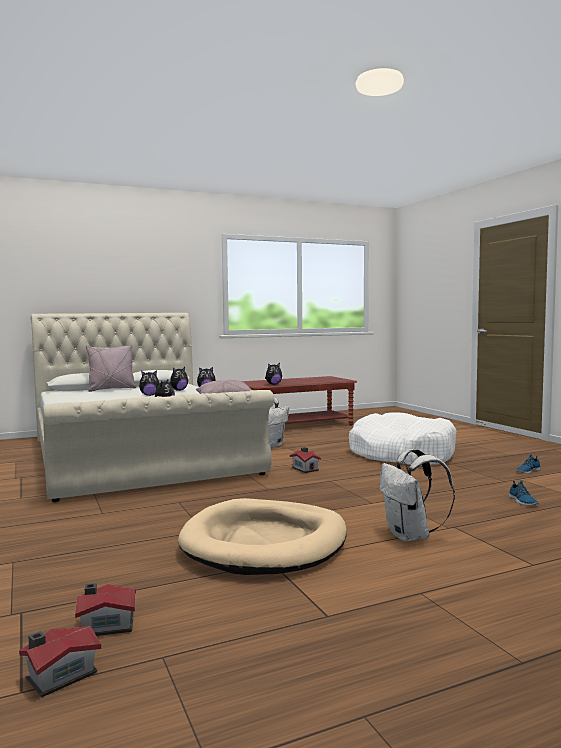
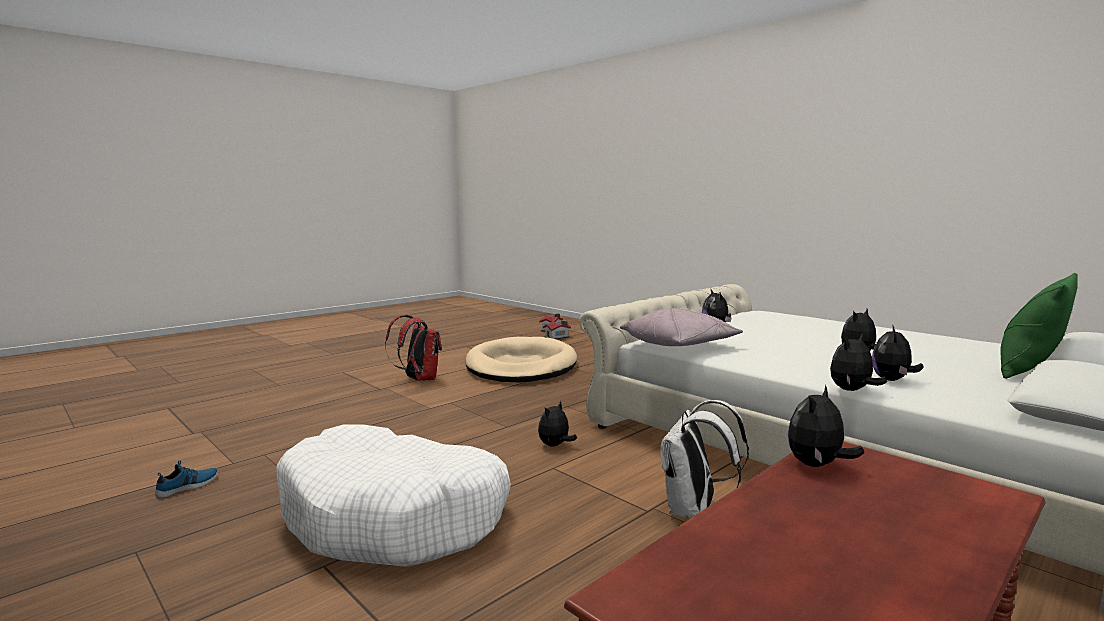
camera: 160 degrees right, 5 degrees up
purple pillow [86,345,137,392] -> green pillow [1000,273,1078,379]
toy house [290,447,321,473] -> plush toy [538,401,577,446]
white backpack [380,449,455,542] -> red backpack [385,315,442,381]
shoe [508,481,539,506] -> none

